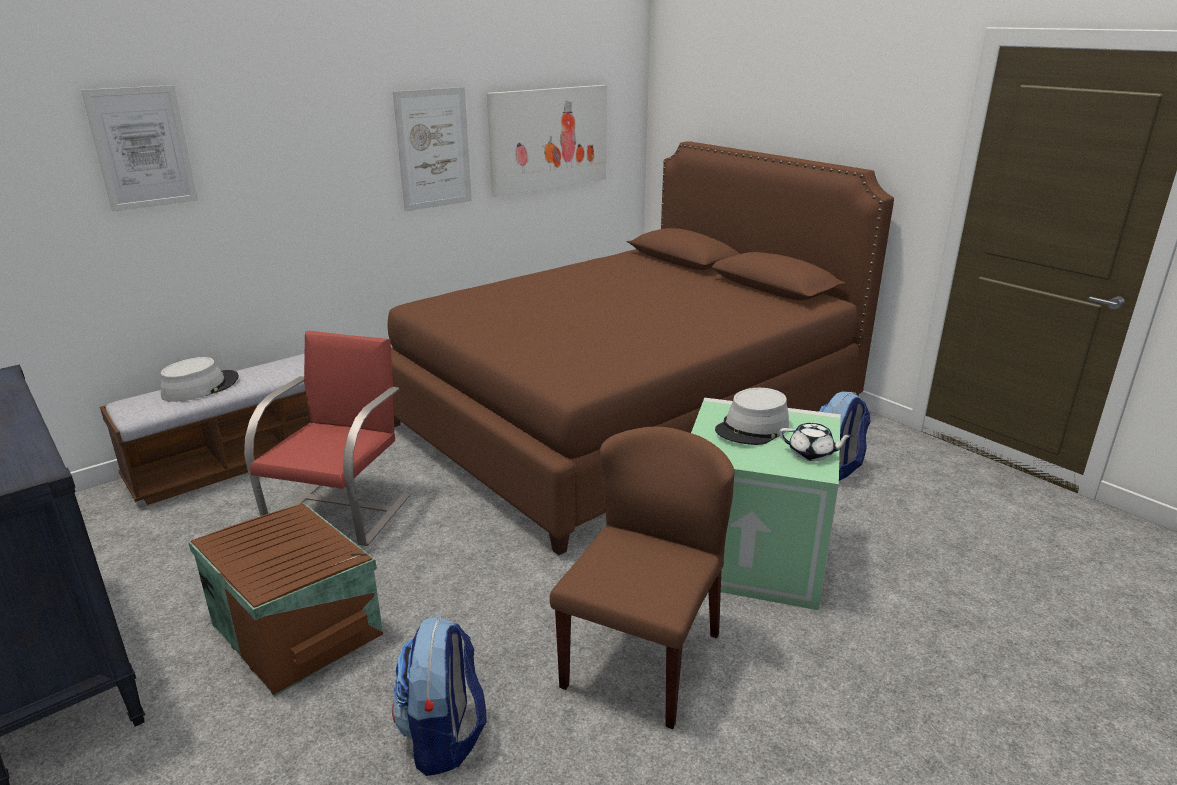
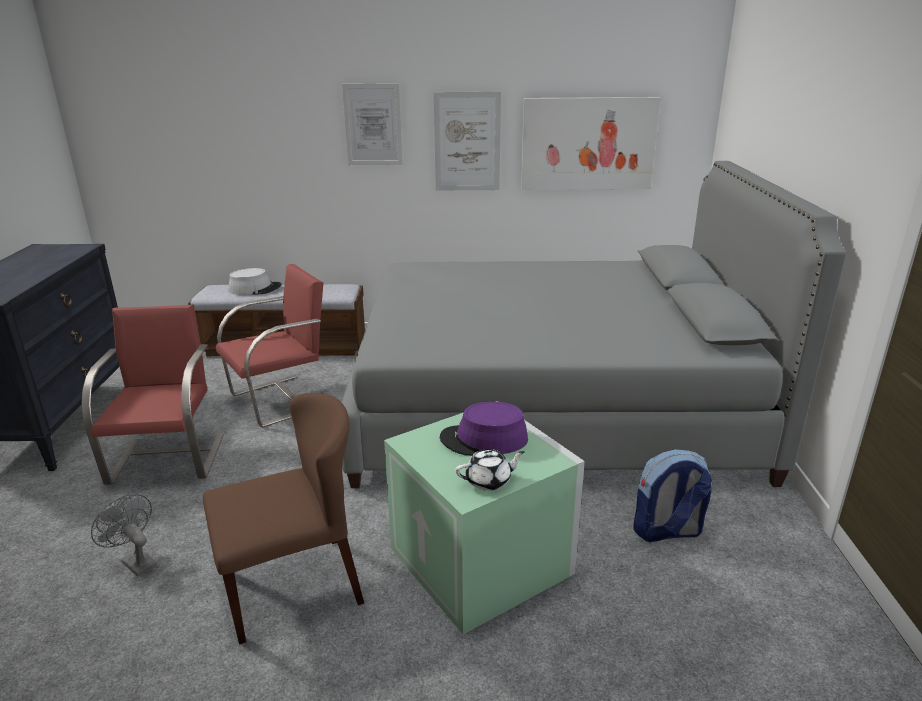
camera: 40 degrees right, 0 degrees up
picture [81,85,198,212] -> picture moved to [342,83,403,165]
brown storage box [188,503,383,697] -> red chair [81,305,223,485]
brown bed [388,141,894,555] -> grey bed [342,161,846,488]
backpack [392,616,487,776] -> grey fan [91,494,157,577]
grey hat [715,388,789,445] -> purple hat [440,401,528,456]
white teapot [779,422,853,461] -> white teapot turned 75 degrees counterclockwise [455,449,525,491]

